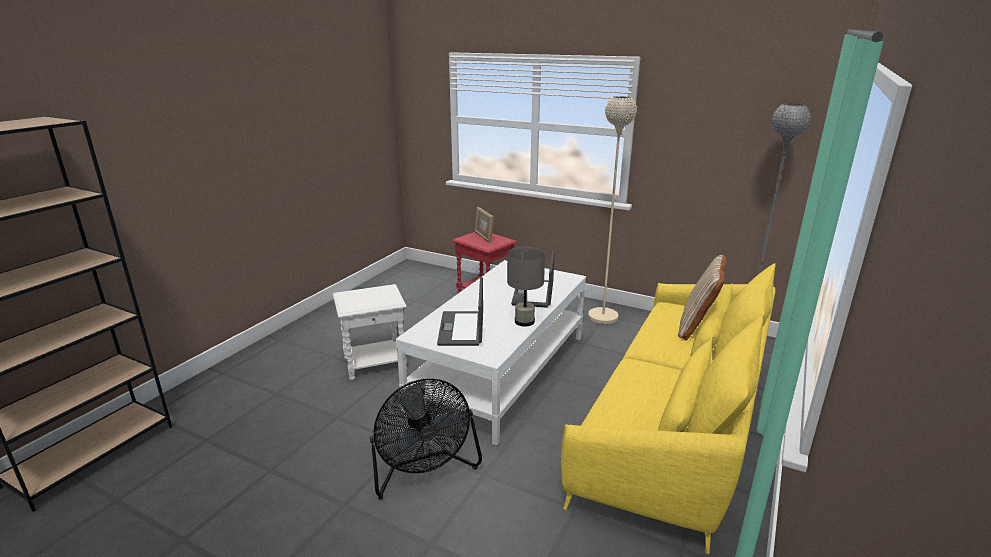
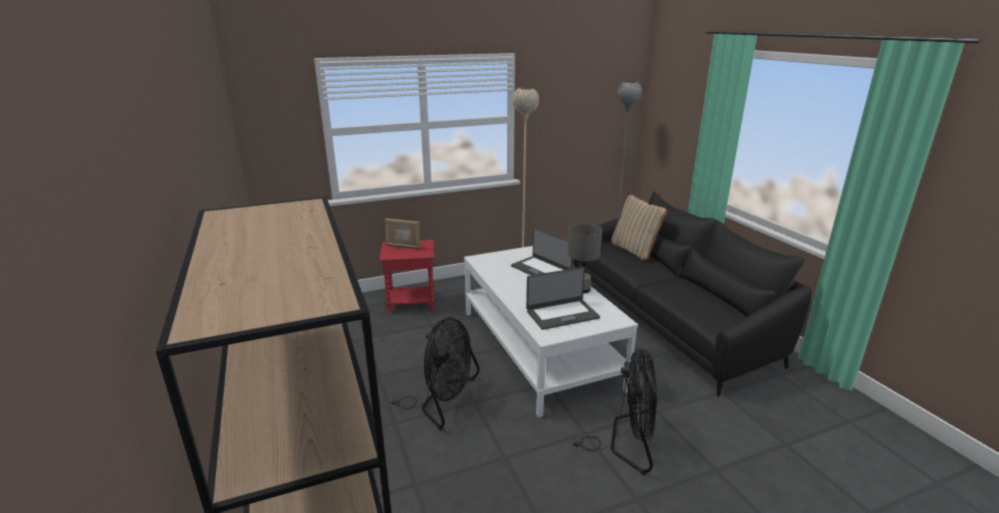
camera: 50 degrees left, 0 degrees up
white side table [333,284,407,380] -> black fan [390,317,480,431]
laptop [437,277,483,346] -> laptop turned 60 degrees counterclockwise [526,267,600,330]
yellow sofa [561,263,776,554] -> black sofa [573,192,812,397]

